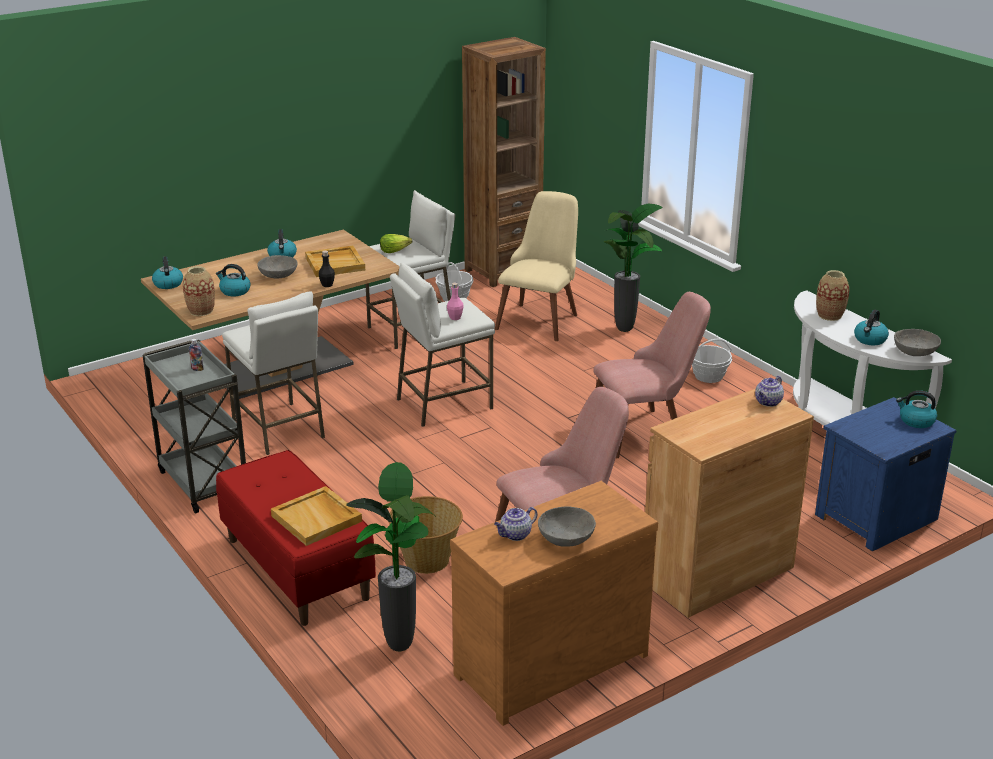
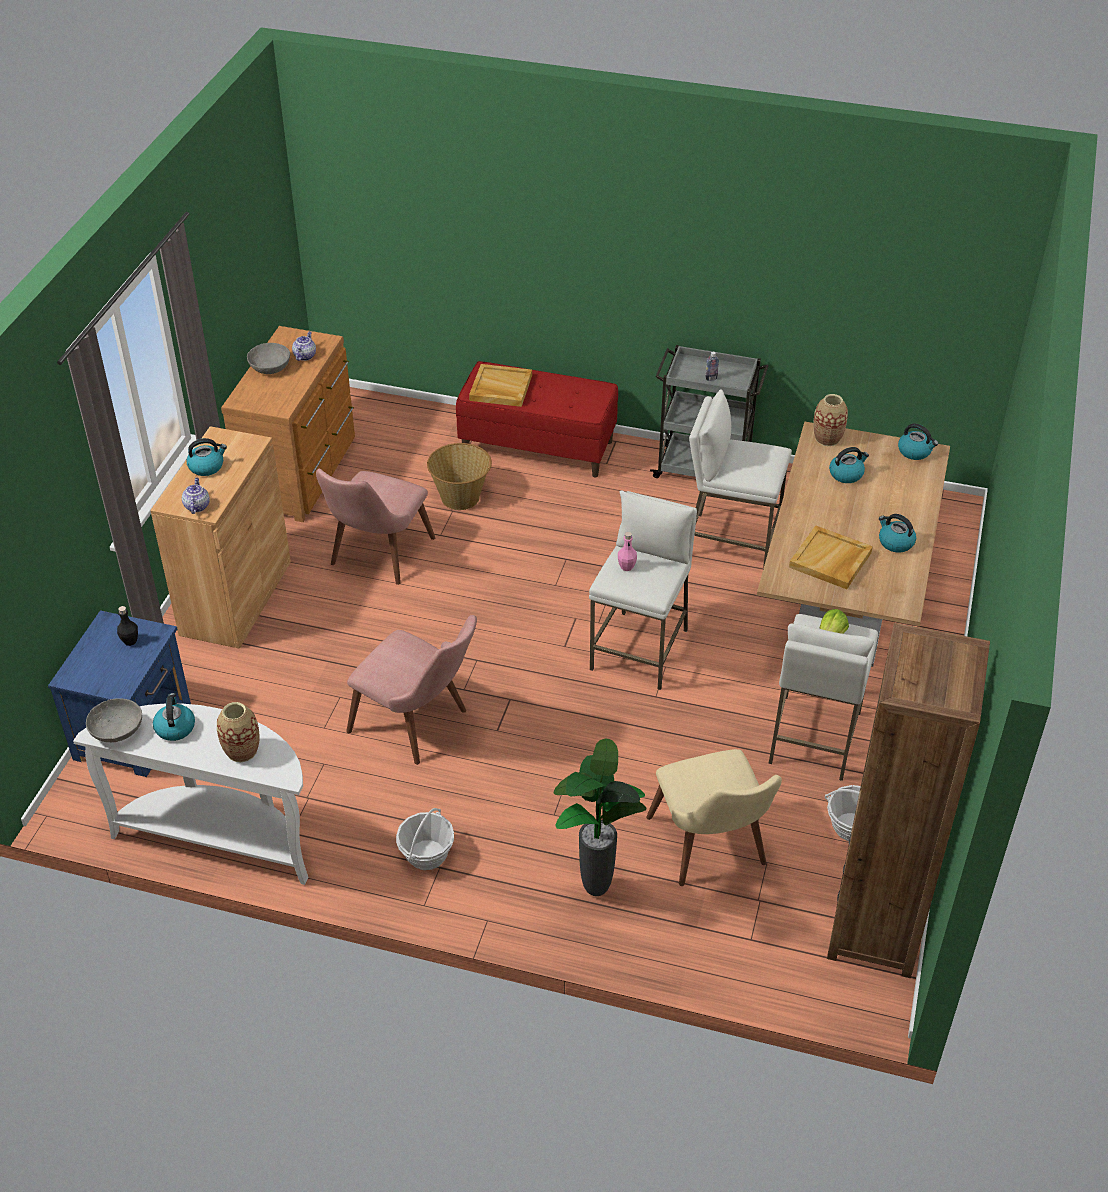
camera: 140 degrees right, 15 degrees up
grey bowl [257,255,298,279] -> none
black bottle [319,251,335,287] -> black bottle moved to [117,606,138,646]
potted plant [346,462,435,651] -> none
pink chair [593,292,711,458] -> pink chair turned 90 degrees counterclockwise [346,615,477,765]
kettle [896,390,937,428] -> kettle moved to [187,438,227,476]

